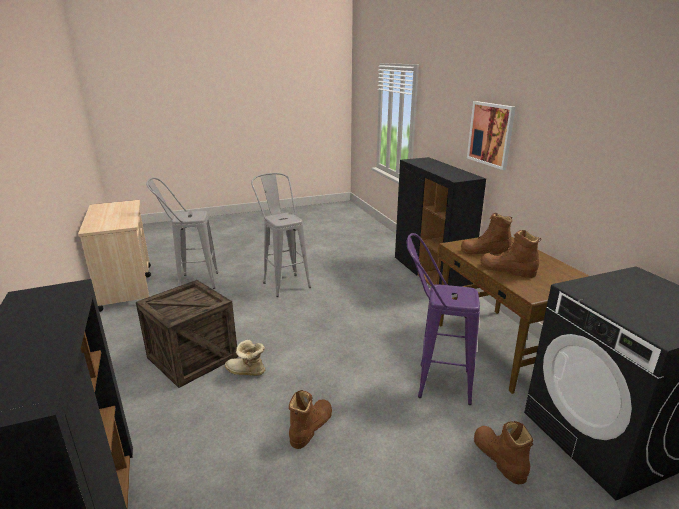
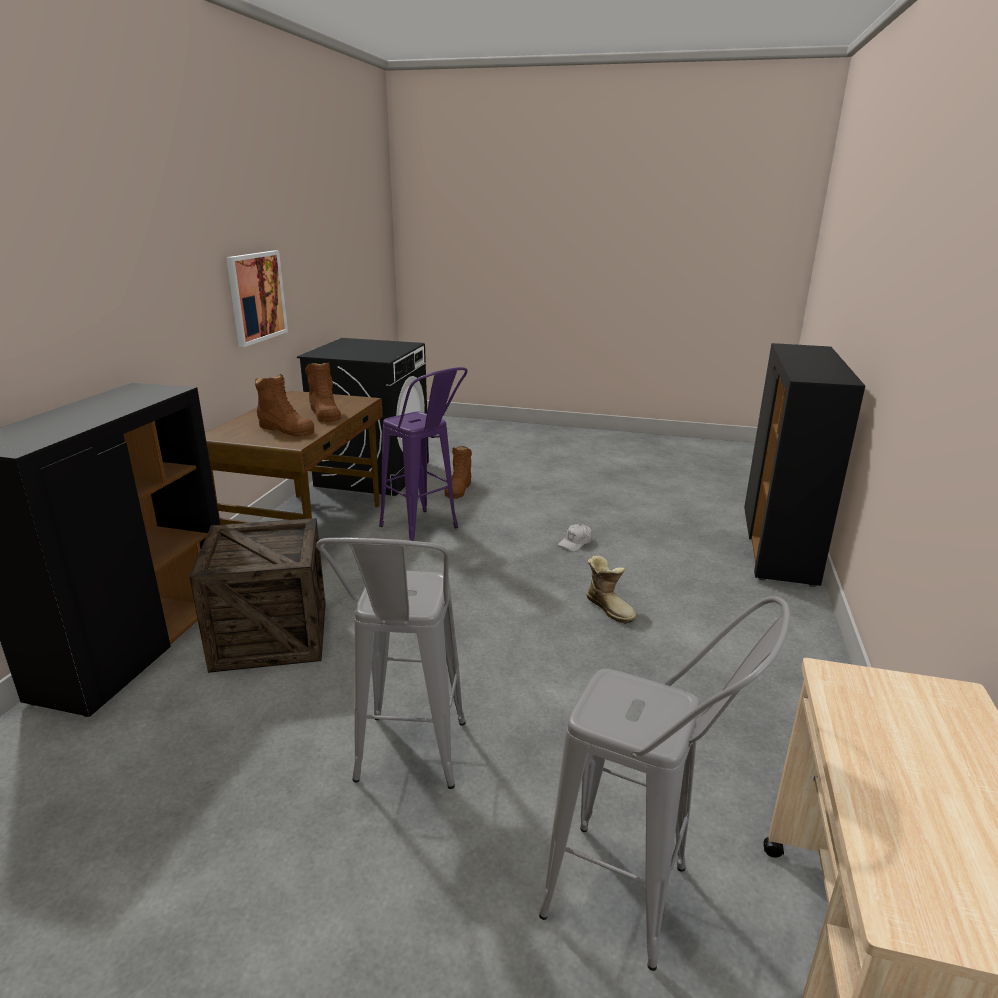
camera: 145 degrees left, 0 degrees up
crate [136,280,238,388] -> crate moved to [189,518,326,673]
brown boot [289,390,332,449] -> white cap [558,524,592,551]
picture [467,101,516,170] -> picture moved to [226,251,288,347]

